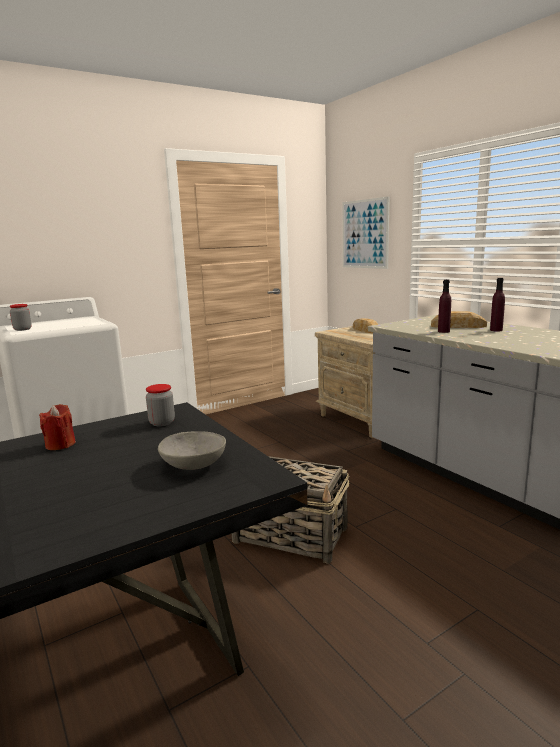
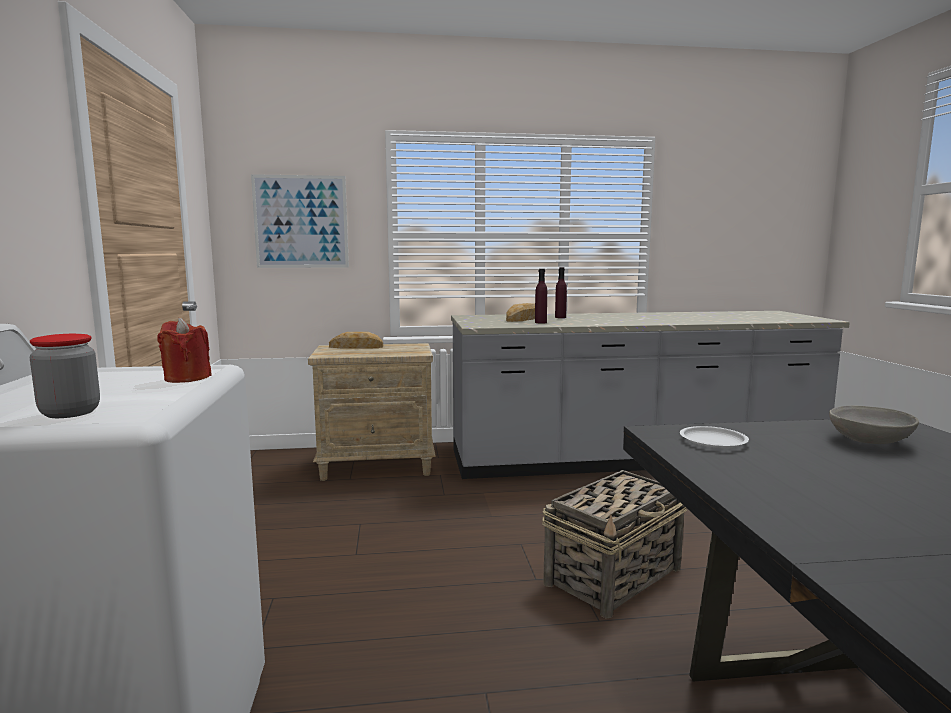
camera: 65 degrees left, 5 degrees down
red candle [39,404,76,450] -> red candle moved to [157,318,212,383]
jar [146,384,175,426] -> white plate [680,426,749,449]

